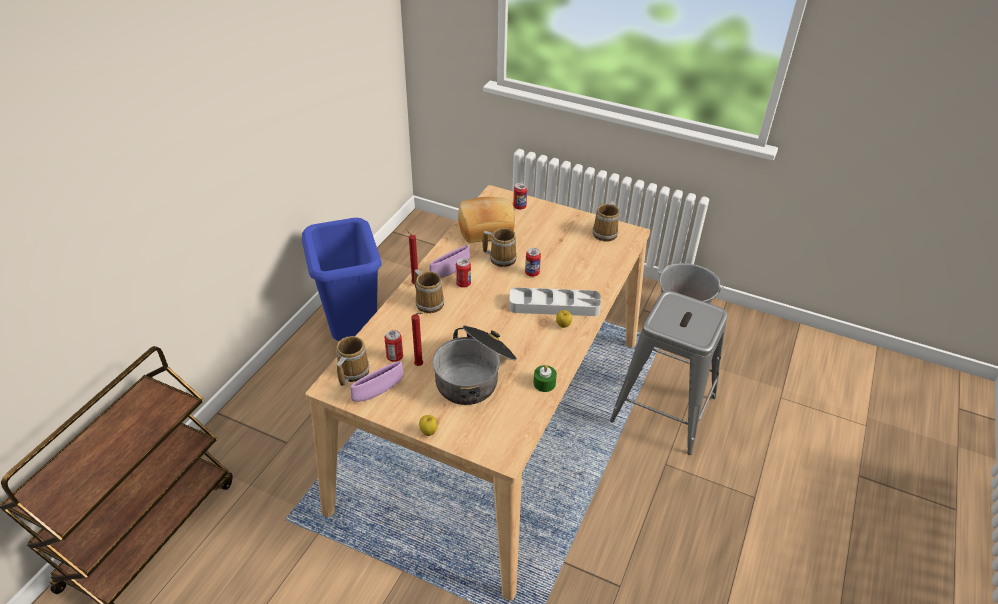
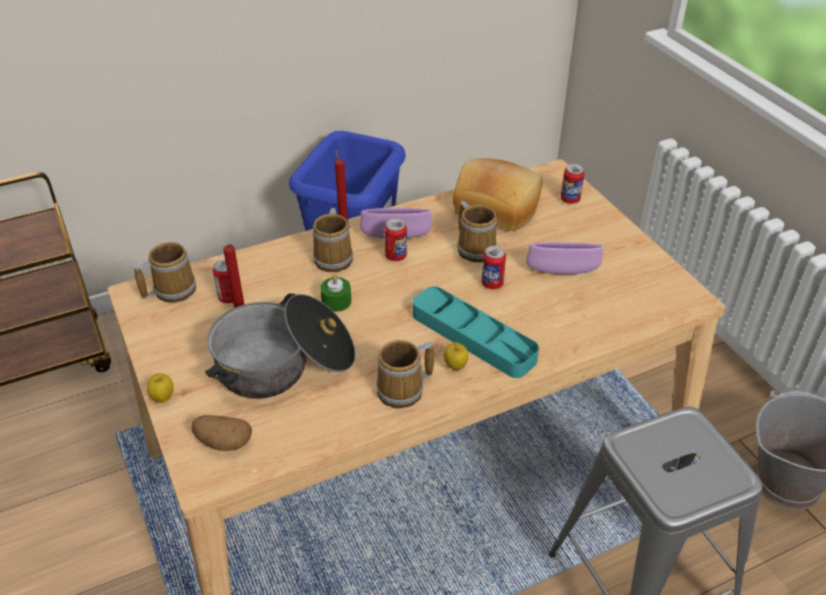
camera: 40 degrees right, 0 degrees up
purple bowl [351,361,404,402] -> purple bowl moved to [526,242,604,274]
grey tray [509,287,601,316] -> turquoise tray [413,286,539,378]
green candle [533,365,557,392] -> green candle moved to [320,274,351,312]
mug [593,201,620,242] -> mug moved to [376,340,434,409]
none -> potato [192,415,252,451]

